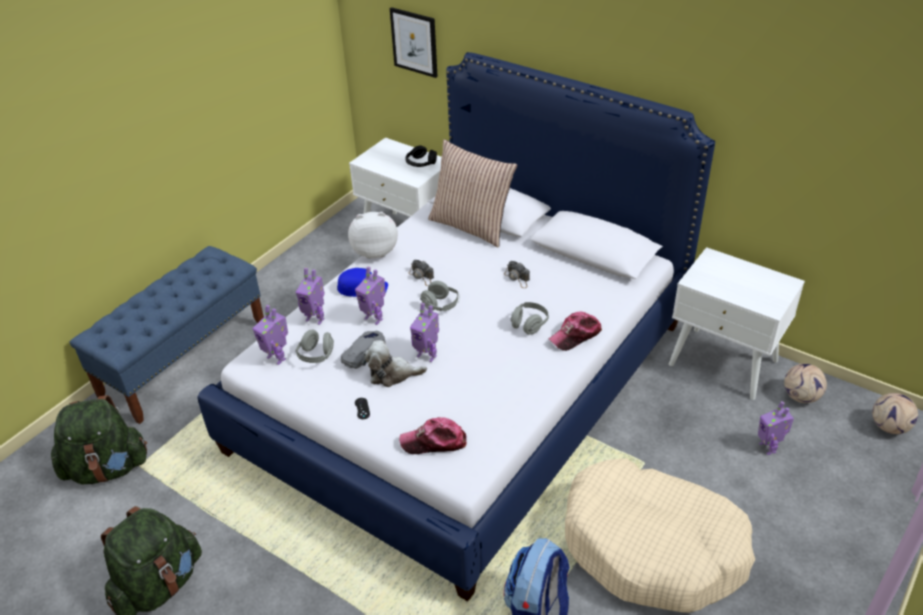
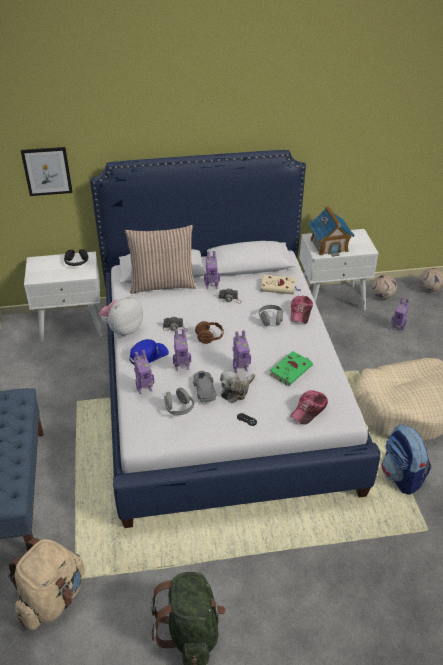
camera: 45 degrees left, 0 degrees up
green backpack [51,395,147,484] -> beige backpack [8,538,85,630]
toy robot [253,305,288,365] -> toy robot moved to [204,251,220,290]
grey headphones [420,281,460,311] -> brown headphones [195,321,224,344]
none -> beige book [260,275,301,294]
none -> green book [270,351,313,386]
none -> toy house [308,206,355,257]

